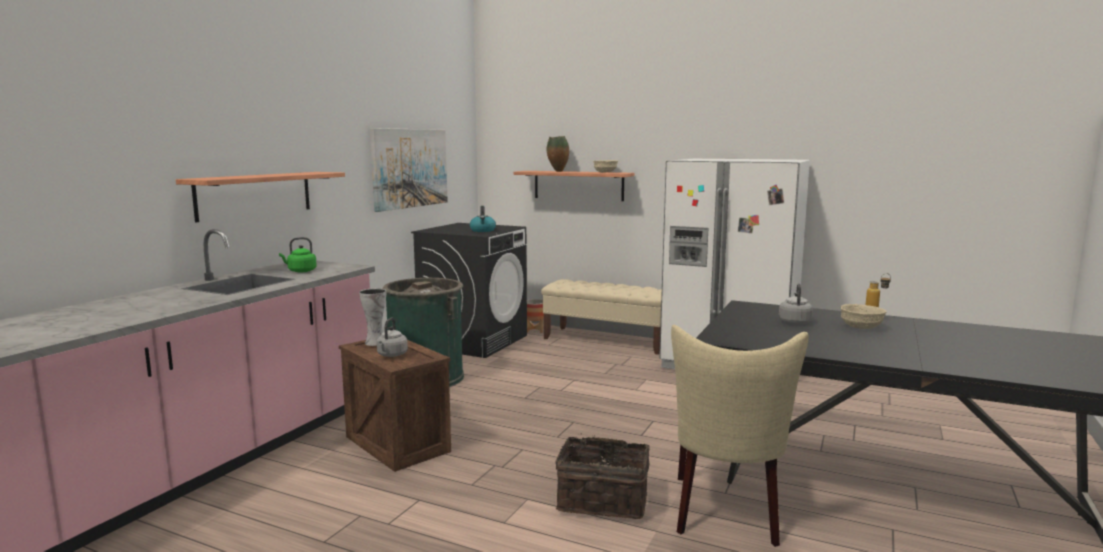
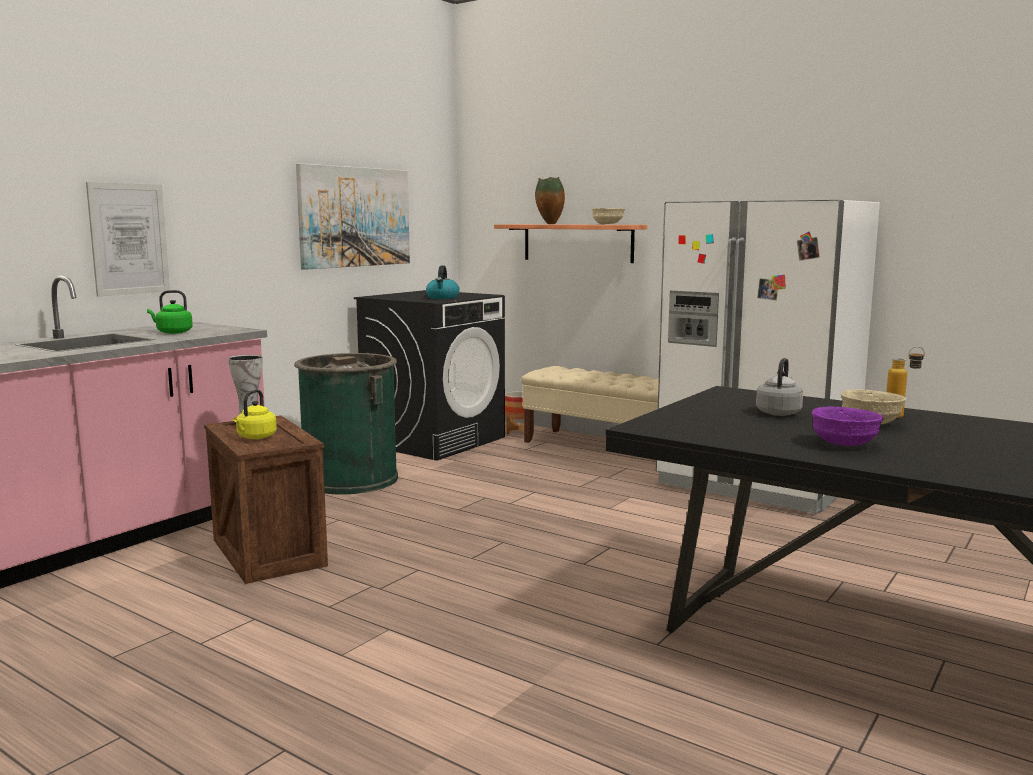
camera: 10 degrees right, 0 degrees up
shelf [176,172,345,223] -> picture [86,182,170,297]
grey kettle [377,317,408,357] -> yellow kettle [233,389,277,439]
basket [555,433,650,519] -> none
beige chair [671,325,809,547] -> none
none -> purple bowl [812,406,884,446]

